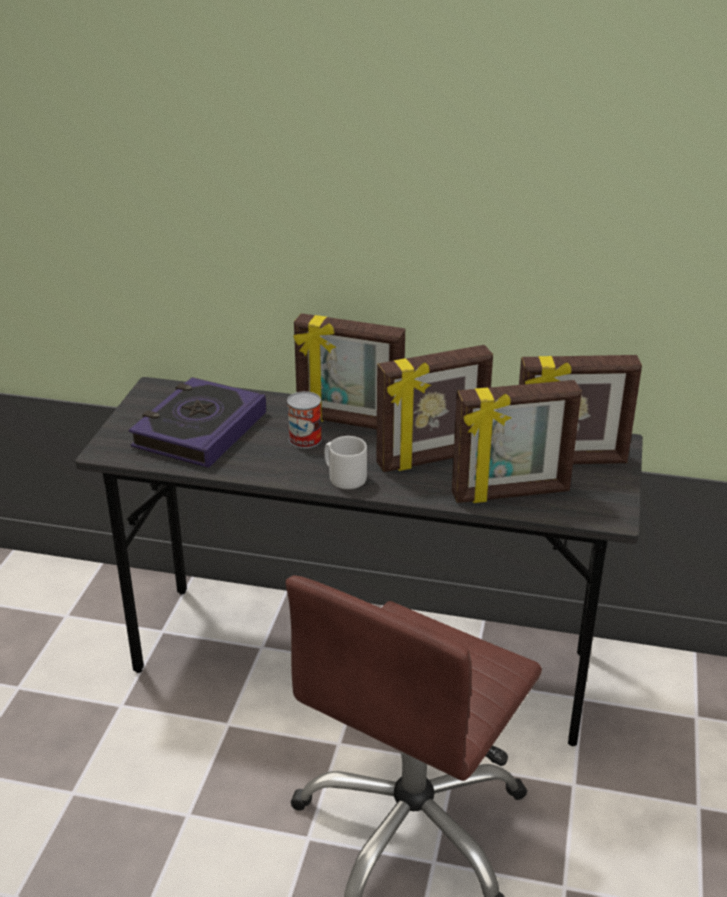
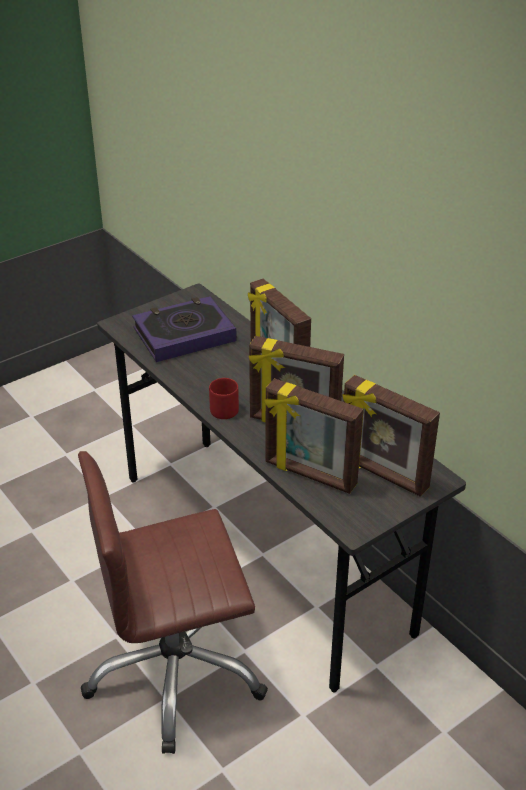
camera: 40 degrees right, 5 degrees up
can [287,391,322,448] -> none
grey mug [324,436,367,489] -> red mug [209,378,239,419]

